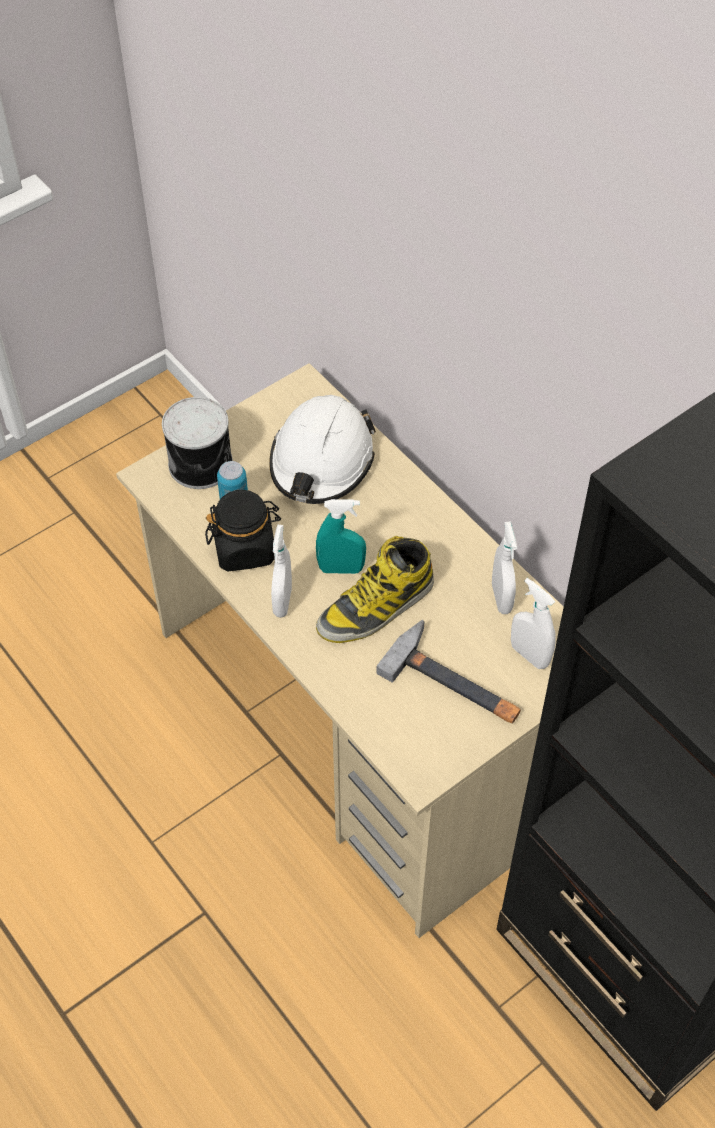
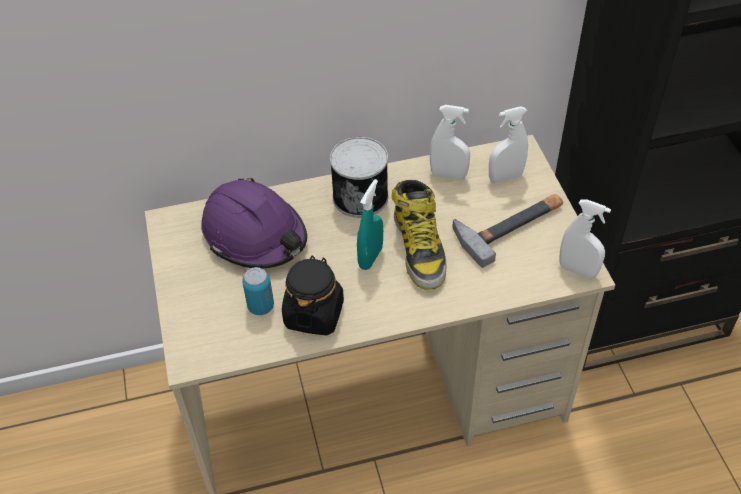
camera: 65 degrees left, 5 degrees down
can [162,397,233,489] -> can moved to [330,137,388,218]
white hard hat [269,395,376,504] -> purple hard hat [201,178,307,269]
white spray bottle [271,525,292,618] -> white spray bottle moved to [559,199,611,279]

